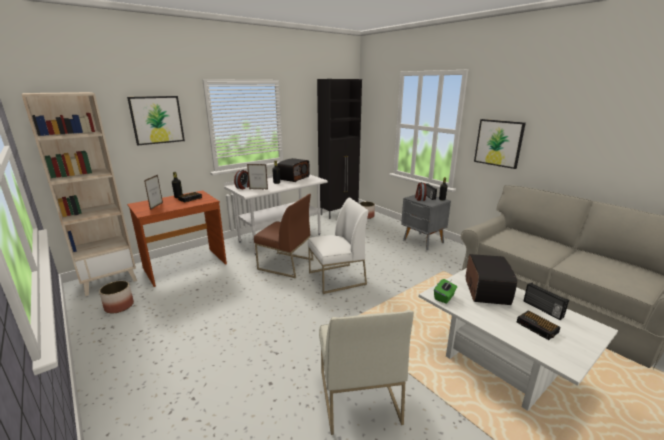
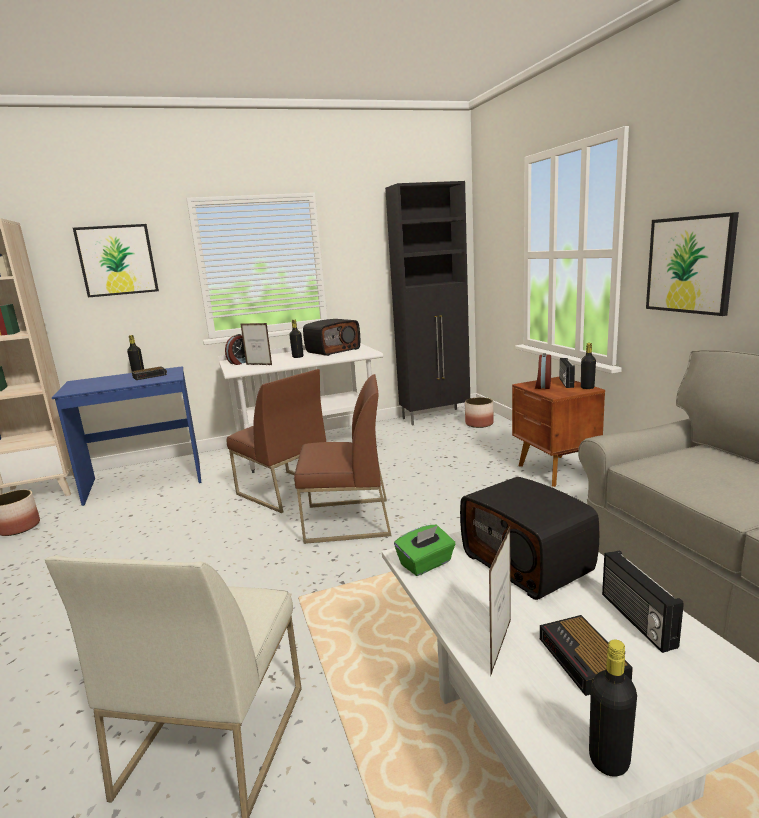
camera: 20 degrees right, 5 degrees down
brown desk [127,191,227,287] -> blue desk [52,366,201,506]
picture frame [144,175,163,210] -> picture frame moved to [489,526,511,675]
white chair [308,197,369,294] -> brown chair [294,374,391,544]
grey nightstand [401,195,451,250] -> brown nightstand [512,377,605,487]
radio [466,254,517,305] -> radio turned 120 degrees clockwise [460,477,599,600]
none -> black bottle [589,640,637,777]

